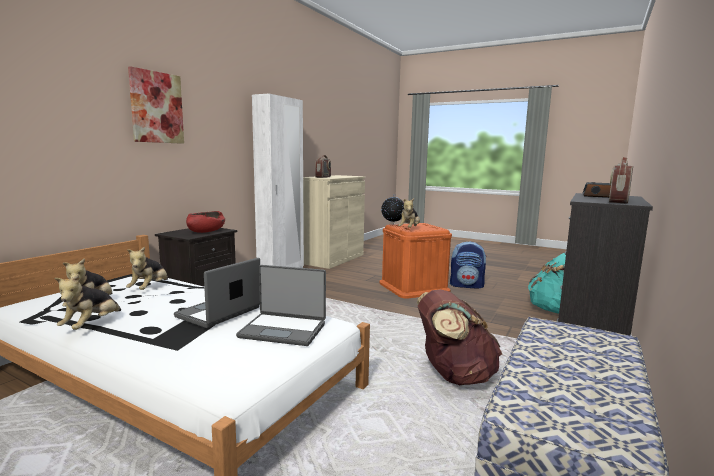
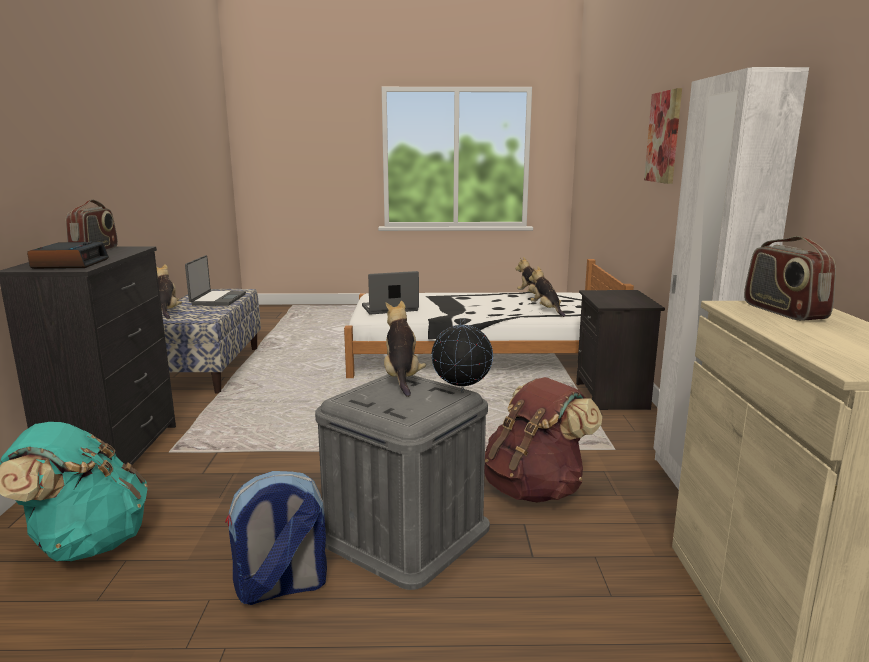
camera: 150 degrees right, 5 degrees up
plush toy [54,274,121,330] -> plush toy moved to [156,264,182,319]
laptop [174,258,260,328] -> laptop moved to [185,255,246,306]
red bowl [186,211,225,233] -> none
orange storage box [379,223,452,298] -> grey storage box [315,374,490,590]
brown backpack [417,290,502,385] -> brown backpack moved to [484,377,602,503]

